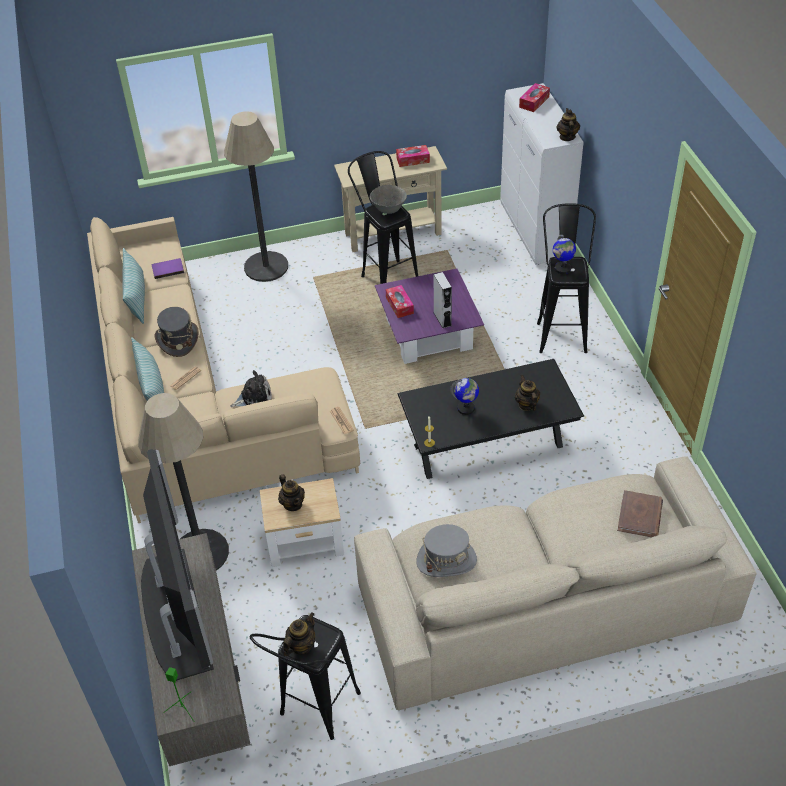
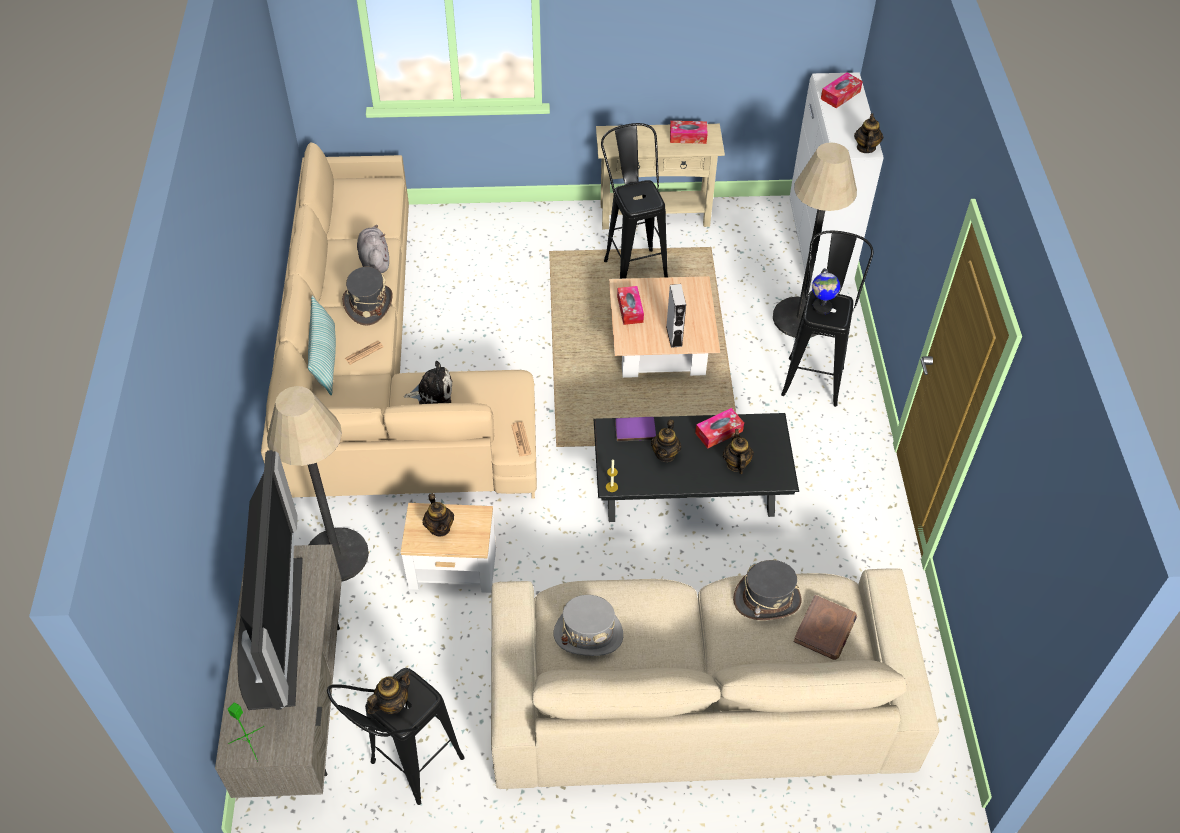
camera: 10 degrees right, 5 degrees up
pillow [122,248,145,324] -> none
purple book [152,258,184,279] -> purple book moved to [615,417,656,442]
floor lamp [224,111,288,282] -> floor lamp moved to [773,142,857,338]
grey bowl [370,185,407,214] -> none
purple coffee table [375,269,484,364] -> beige coffee table [609,276,720,378]
globe [450,378,479,415] -> teapot [651,420,681,462]
none -> grey plush toy [357,225,389,273]
none -> tissue box [695,408,744,449]
none -> grey hat [733,560,802,620]

